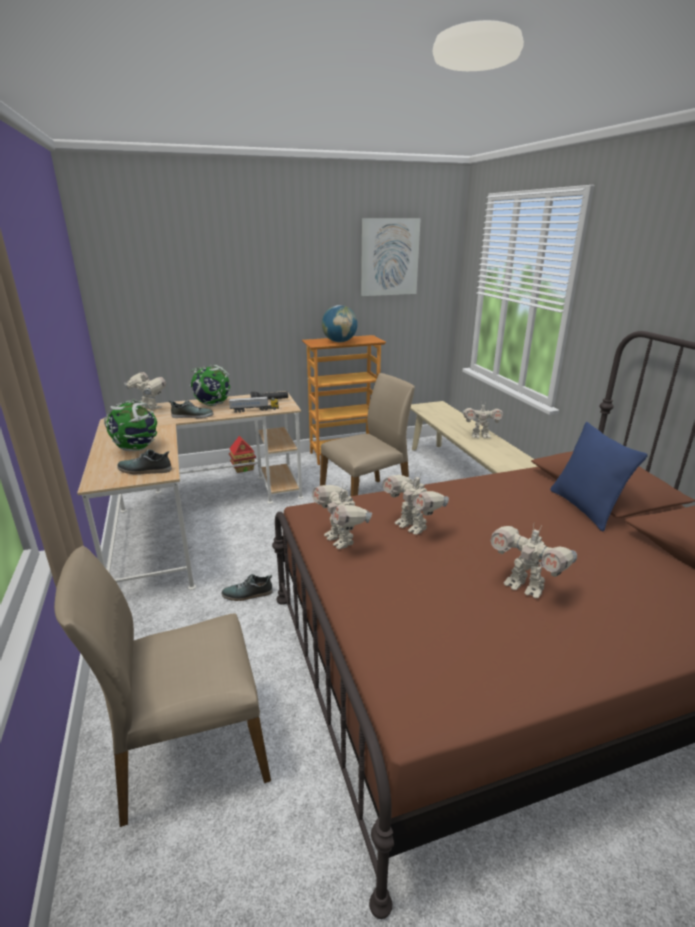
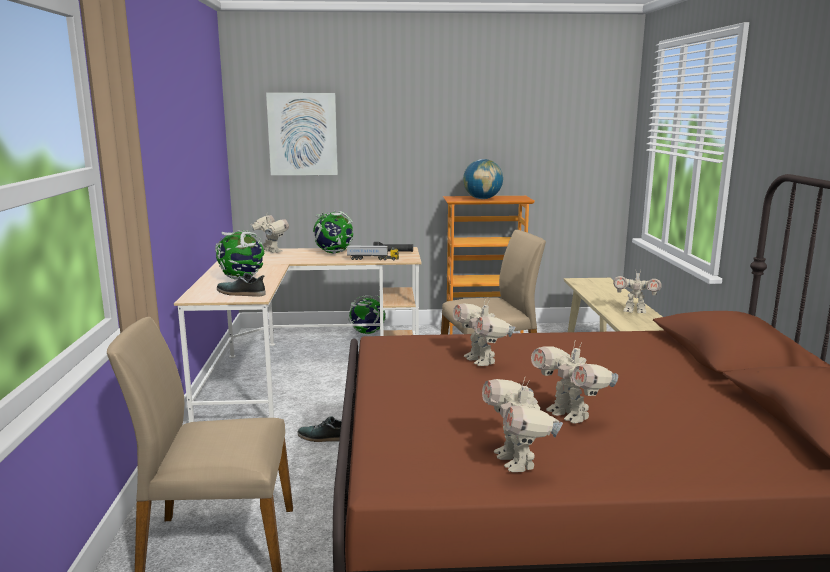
camera: 15 degrees right, 10 degrees down
shoe [169,400,213,418] -> none
toy house [229,436,256,473] -> globe [348,295,386,334]
toy robot [312,485,372,549] -> toy robot moved to [482,378,563,472]
picture [361,218,421,296] -> picture moved to [266,93,338,175]
blue pillow [550,422,648,531] -> none

